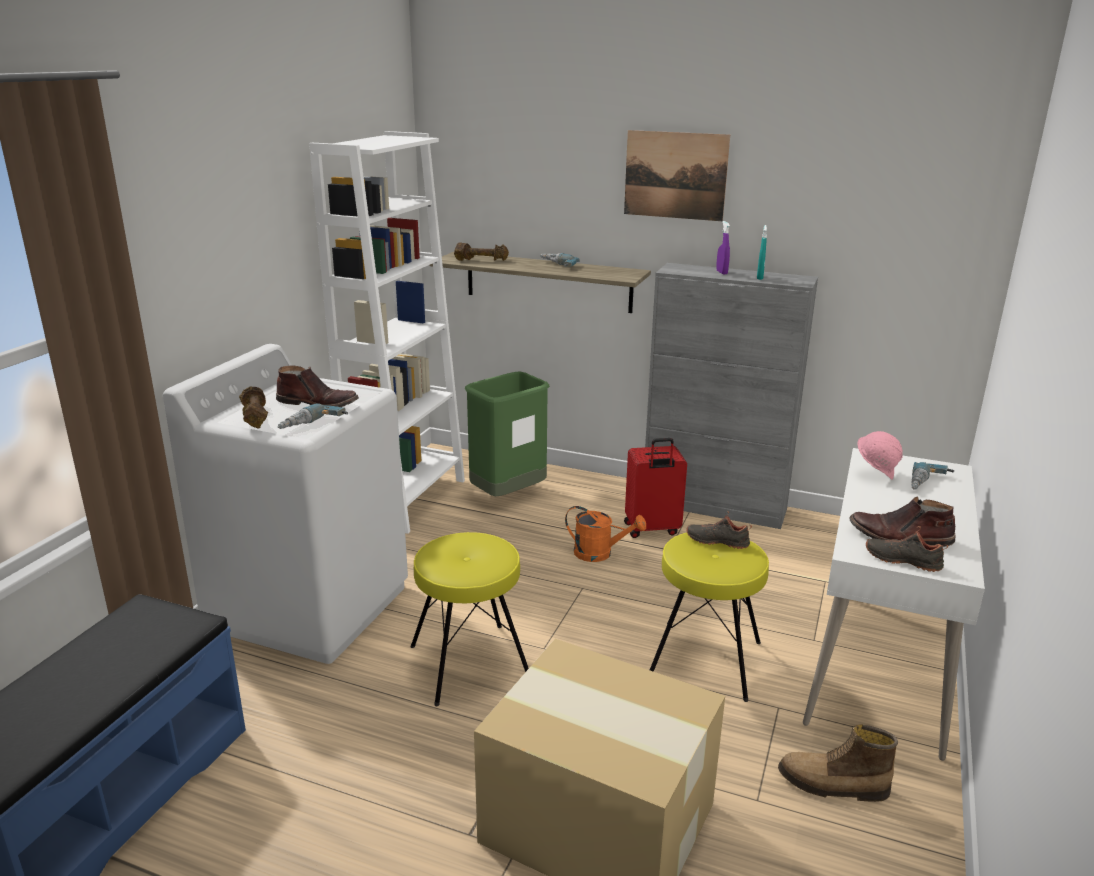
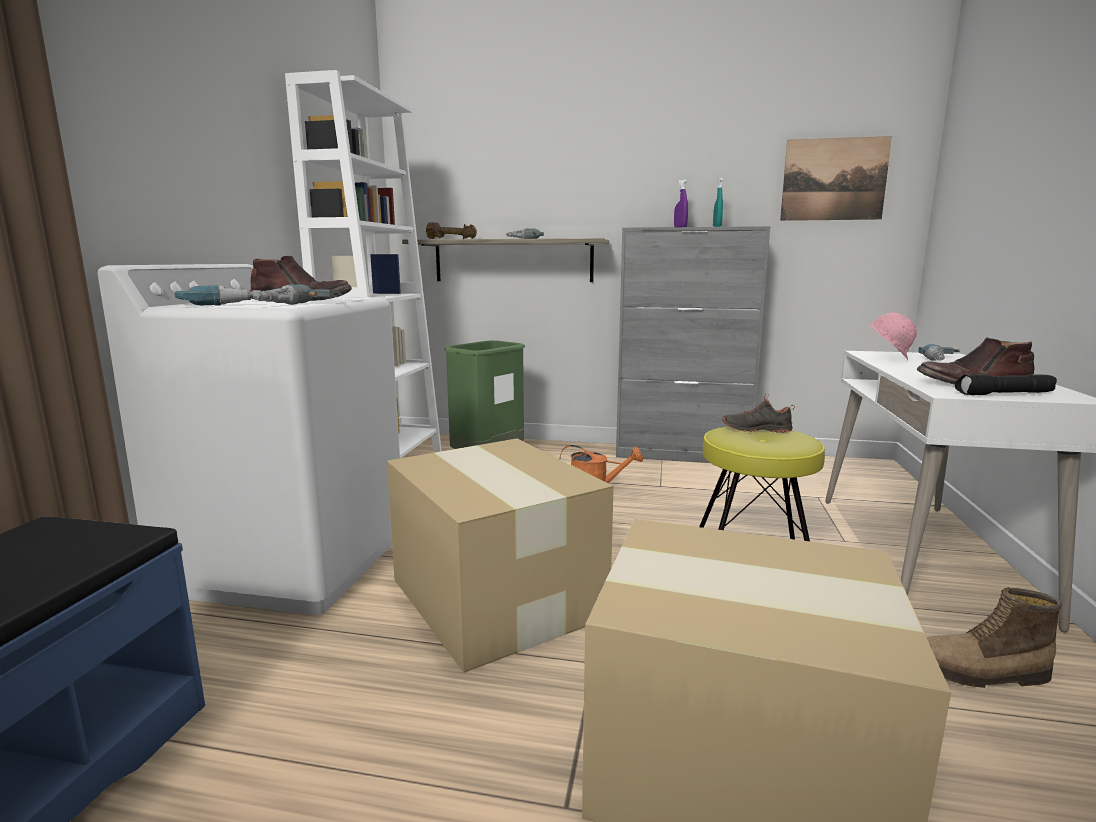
camera: 10 degrees left, 10 degrees down
brown dumbbell [239,386,268,429] -> power drill [174,285,264,306]
yellow stool [410,532,529,706] -> cardboard box [387,438,614,673]
picture [624,130,730,221] -> picture moved to [780,136,892,221]
red suitcase [624,438,687,538] -> none
black shoe [866,526,948,572] -> black flashlight [955,374,1057,395]

